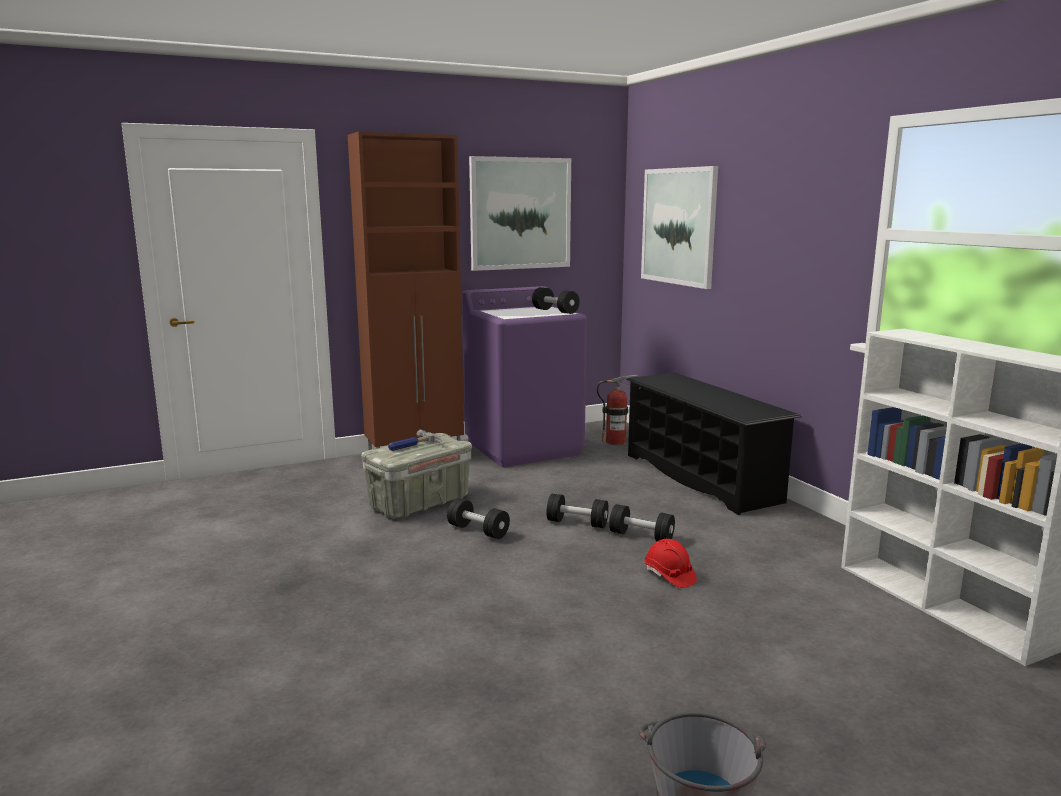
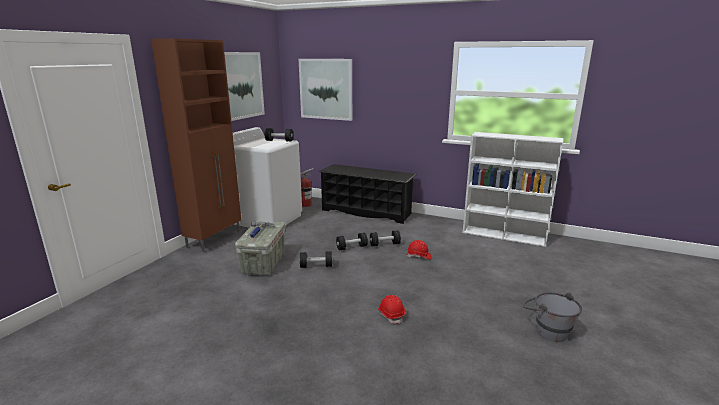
camera: 40 degrees left, 5 degrees up
purple washing machine [463,286,587,467] -> white washing machine [233,127,302,228]
none -> red hard hat [378,295,405,324]

